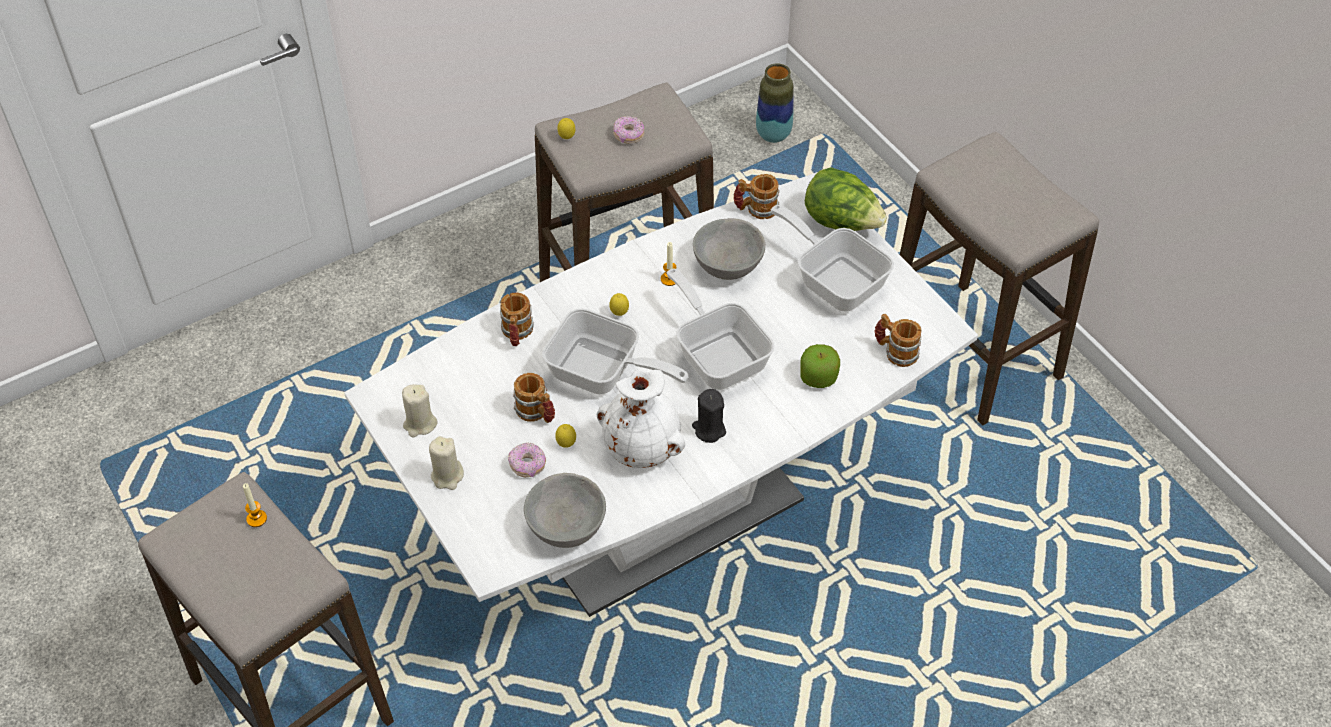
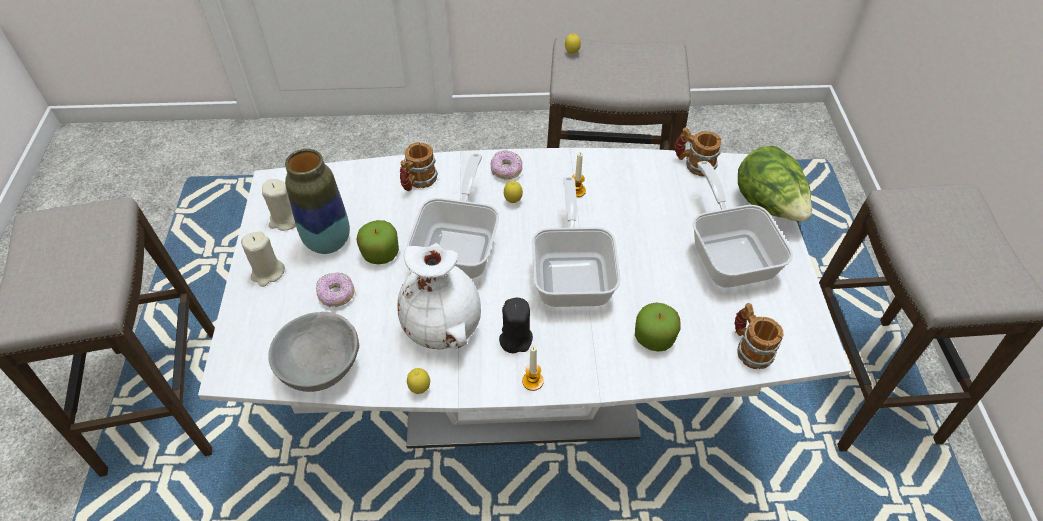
camera: 30 degrees right, 0 degrees up
candle [243,483,267,527] -> candle moved to [522,346,544,391]
mug [513,373,555,423] -> apple [357,220,399,264]
frying pan [542,308,688,395] -> frying pan turned 135 degrees counterclockwise [407,153,499,279]
lemon [555,424,576,448] -> lemon moved to [407,368,430,394]
donut [613,116,645,144] -> donut moved to [491,150,522,180]
grey bowl [693,218,765,280] -> none
vase [756,63,794,143] -> vase moved to [285,149,350,254]

